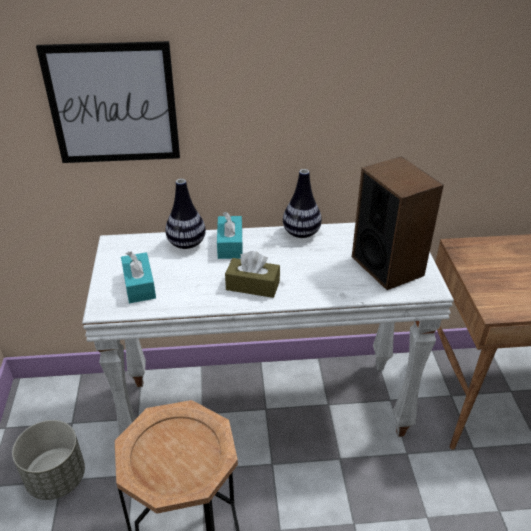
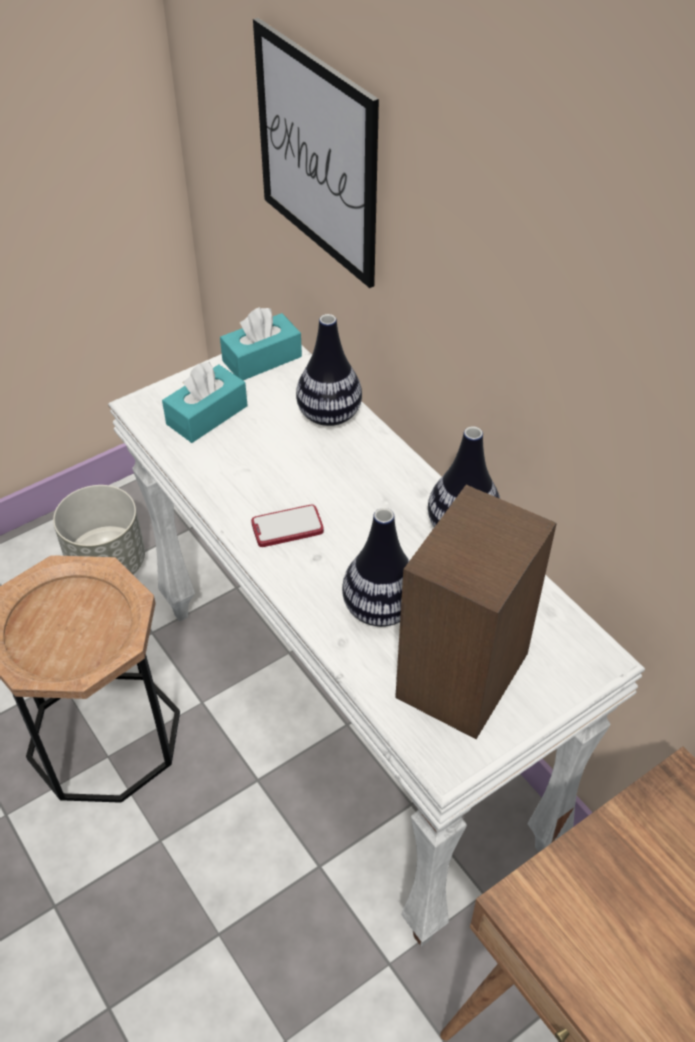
camera: 60 degrees right, 10 degrees up
turquoise tissue box [217,212,243,259] -> turquoise tissue box moved to [220,307,302,380]
brown tissue box [225,251,280,298] -> phone [251,505,324,547]
none -> vase [342,508,410,627]

